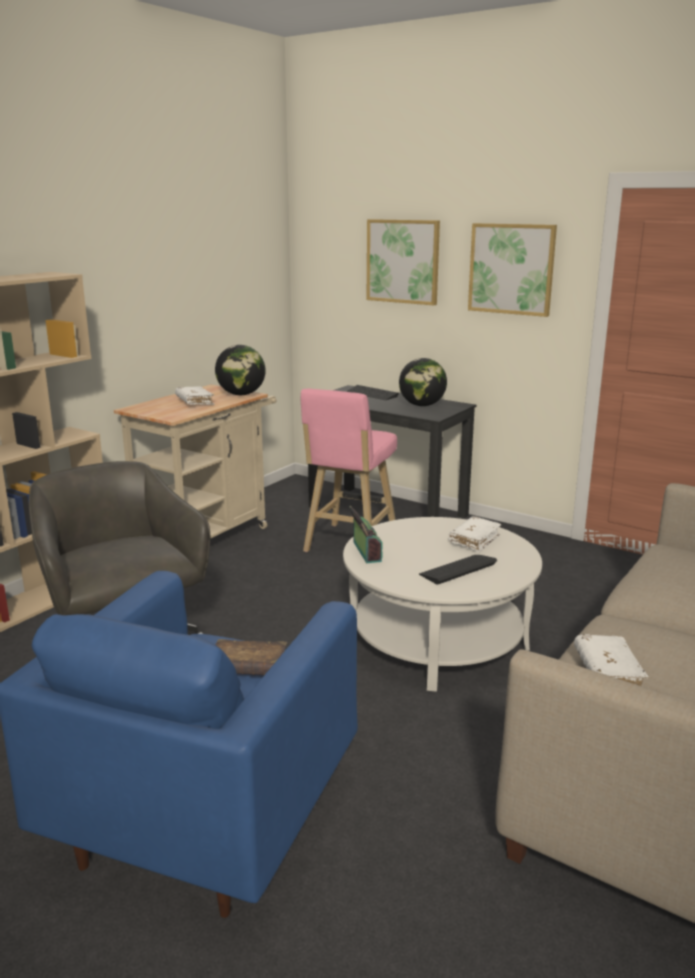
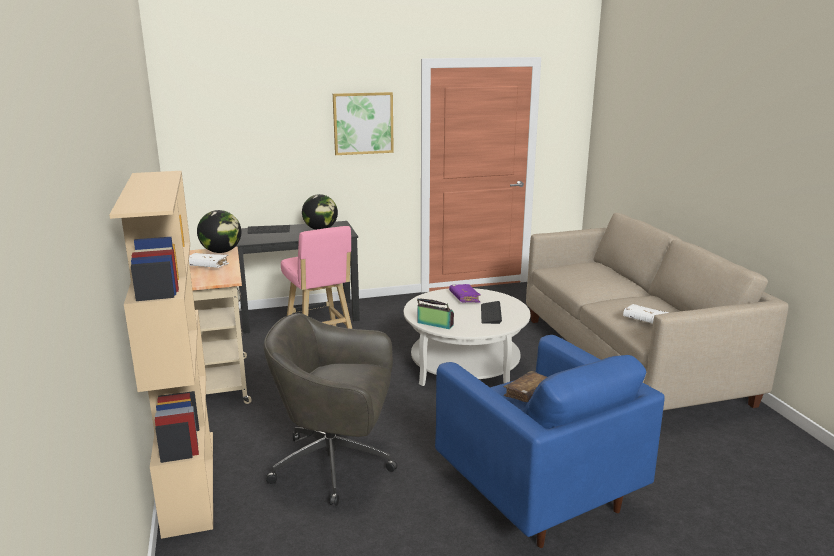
camera: 50 degrees left, 0 degrees up
picture [367,219,440,305] -> none
white book [449,516,501,552] -> purple book [449,284,481,303]

